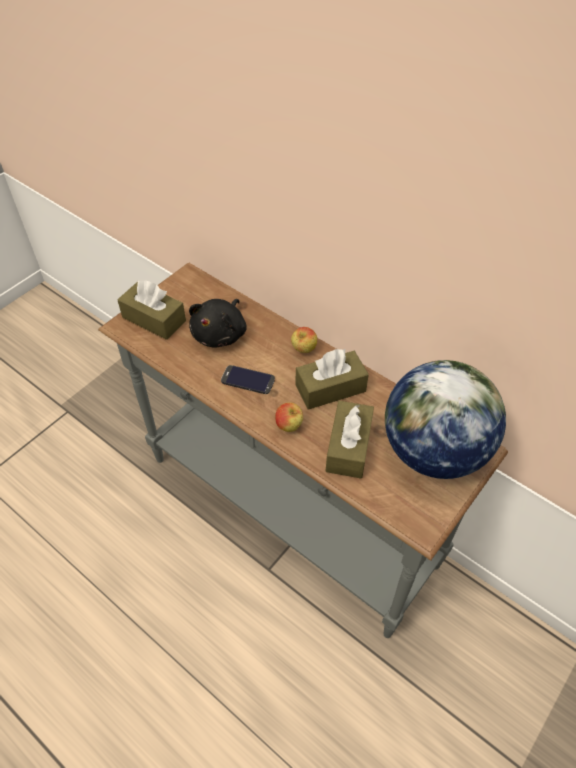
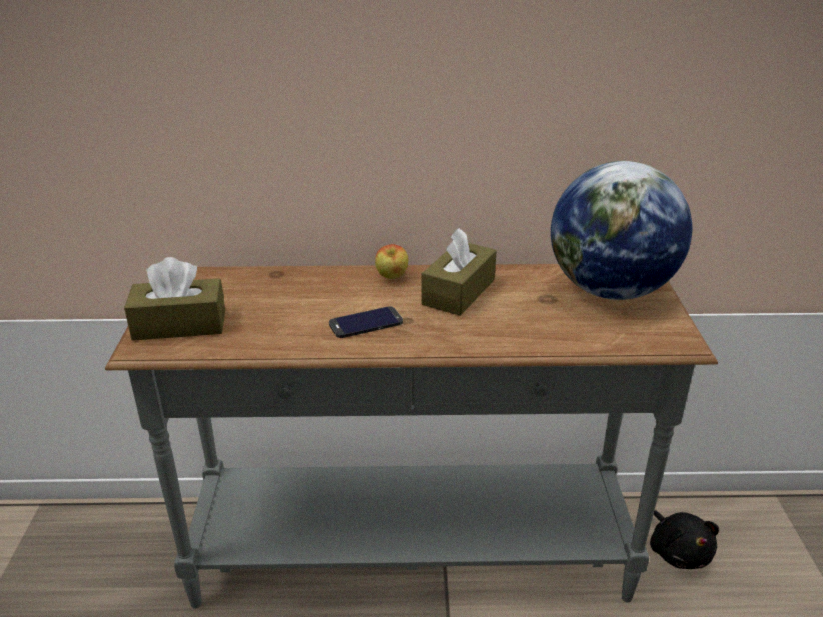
camera: 40 degrees left, 20 degrees down
black plush toy [189,299,247,348] -> black plush toy moved to [650,510,719,569]
apple [275,402,303,432] -> none
brown tissue box [326,401,374,479] -> none

